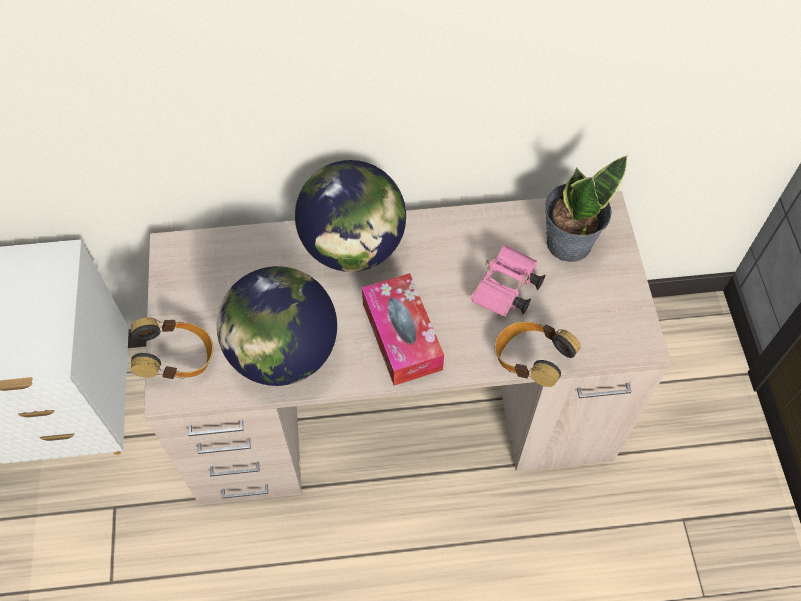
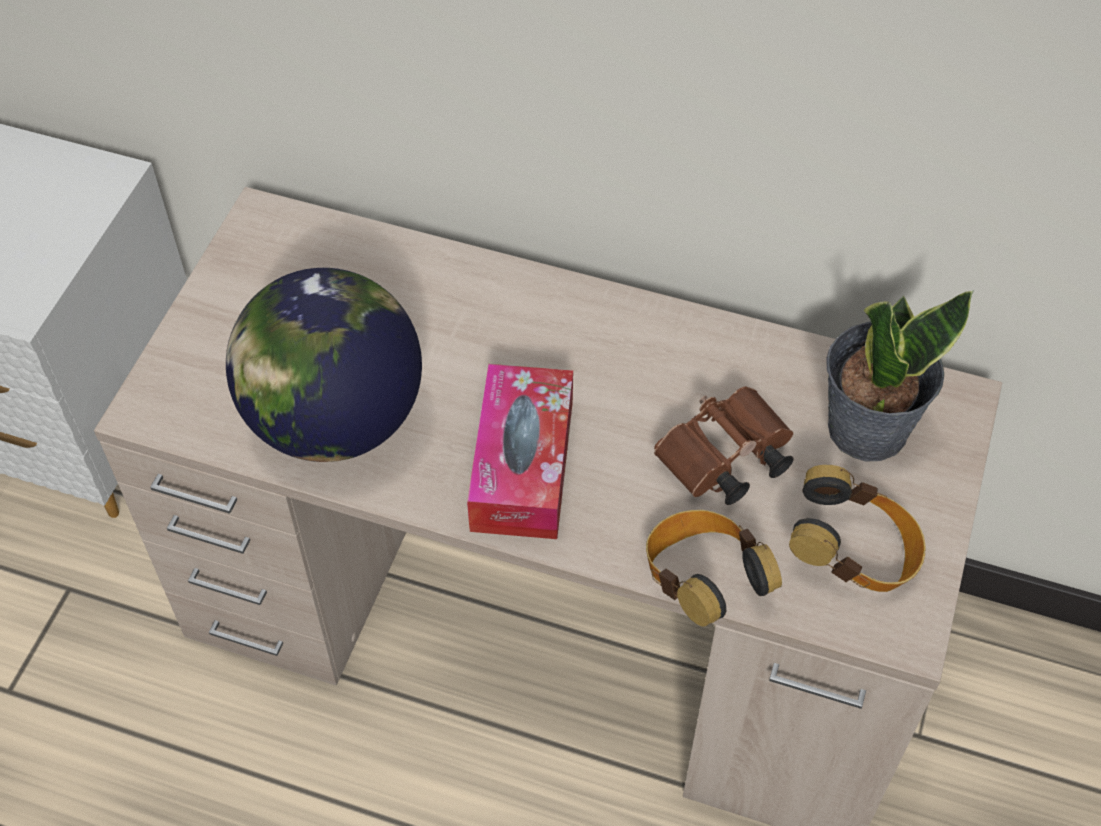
camera: 25 degrees right, 5 degrees down
headphones [131,317,213,379] -> headphones moved to [789,465,926,592]
globe [295,160,406,272] -> none
pink binoculars [470,245,545,317] -> brown binoculars [654,386,793,505]

